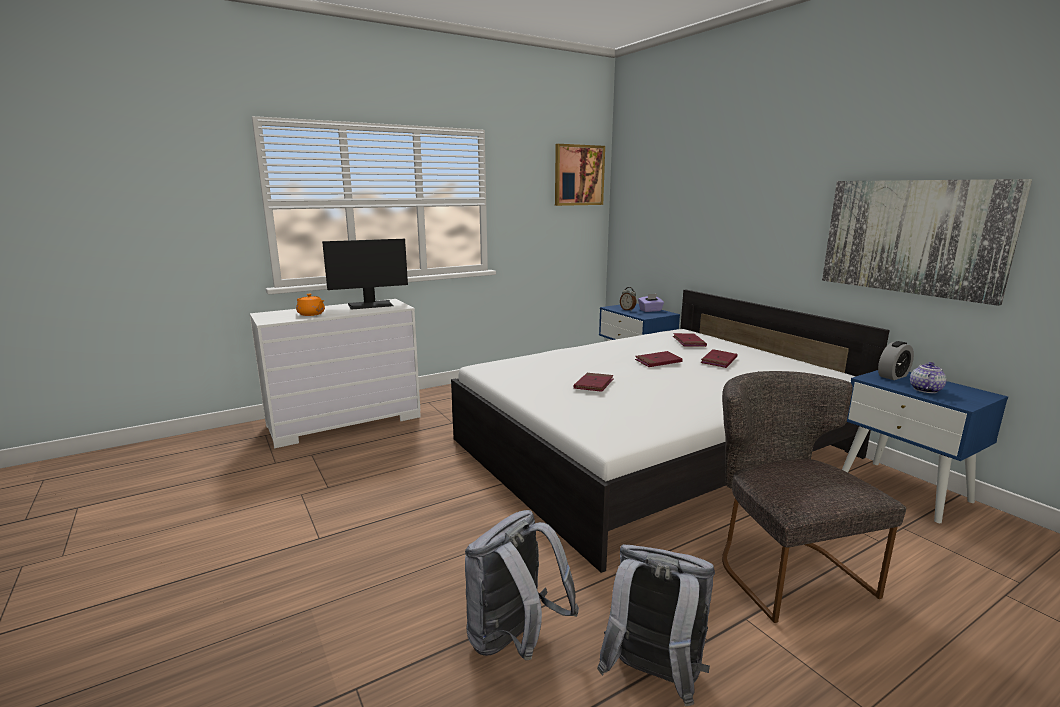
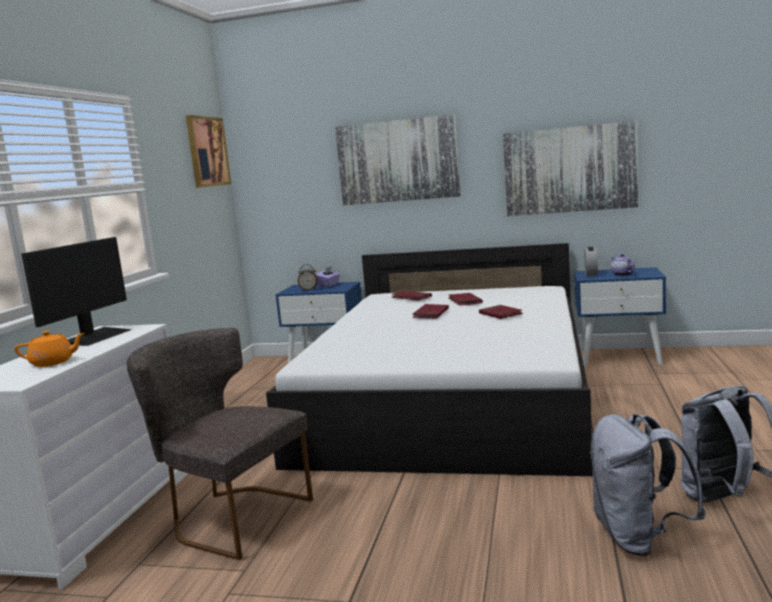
camera: 45 degrees left, 5 degrees down
red book [574,373,614,392] -> red book moved to [479,305,523,319]
grey chair [722,371,906,623] -> grey chair moved to [127,328,313,560]
none -> picture [335,114,461,205]

